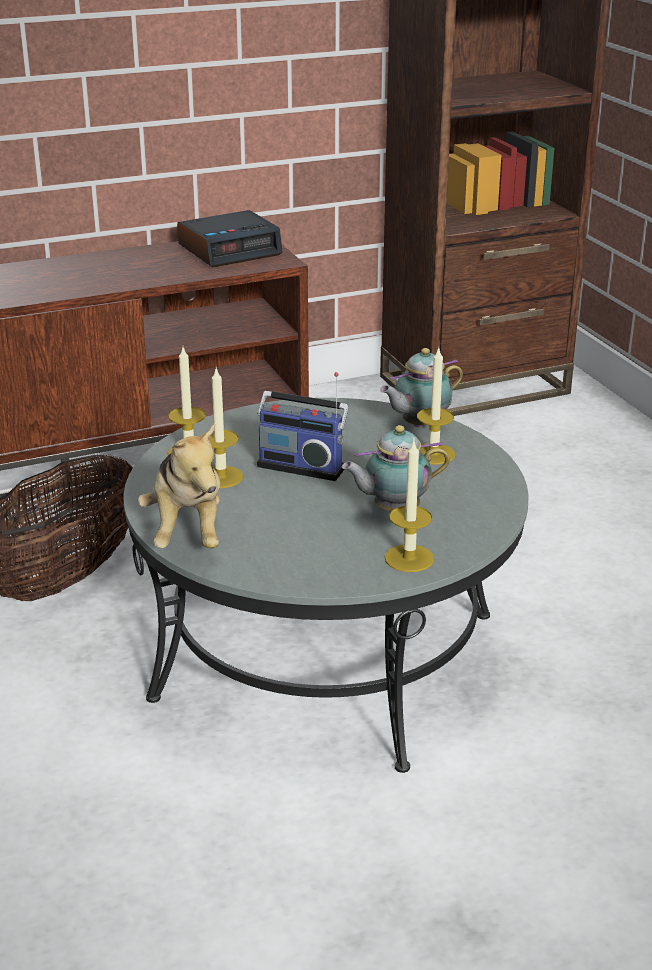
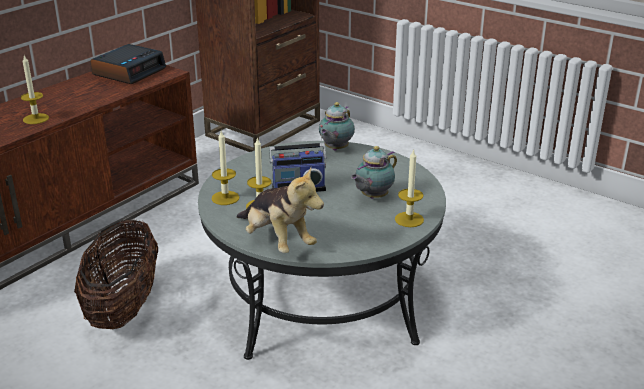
camera: 30 degrees left, 0 degrees up
candle [417,346,455,465] -> candle moved to [21,55,49,124]

